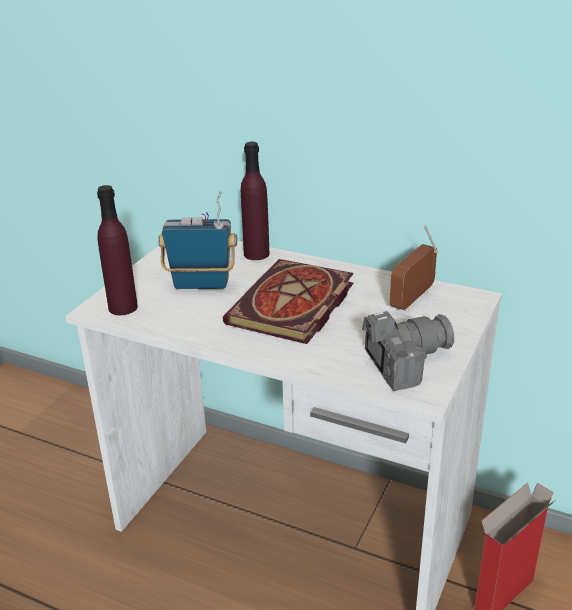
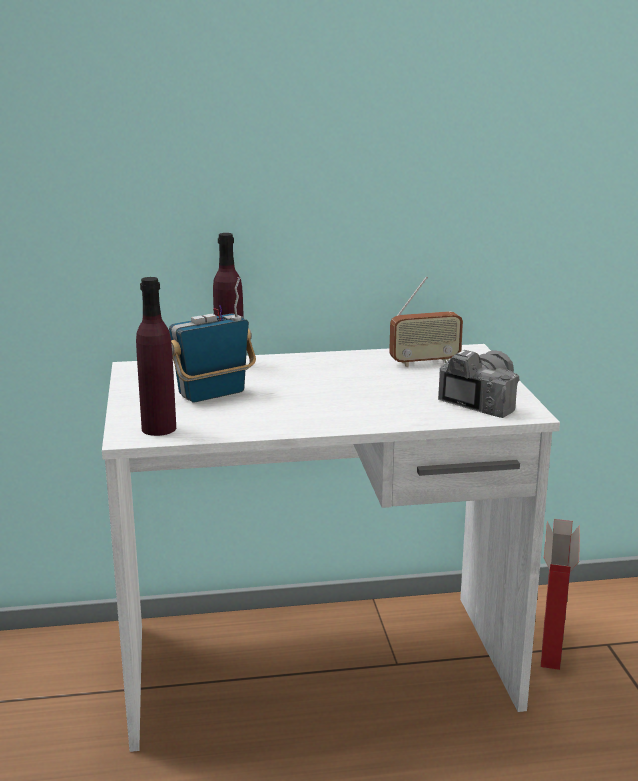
camera: 35 degrees left, 10 degrees down
book [223,259,354,344] -> none
radio [390,225,439,312] -> radio turned 105 degrees counterclockwise [389,276,463,367]

